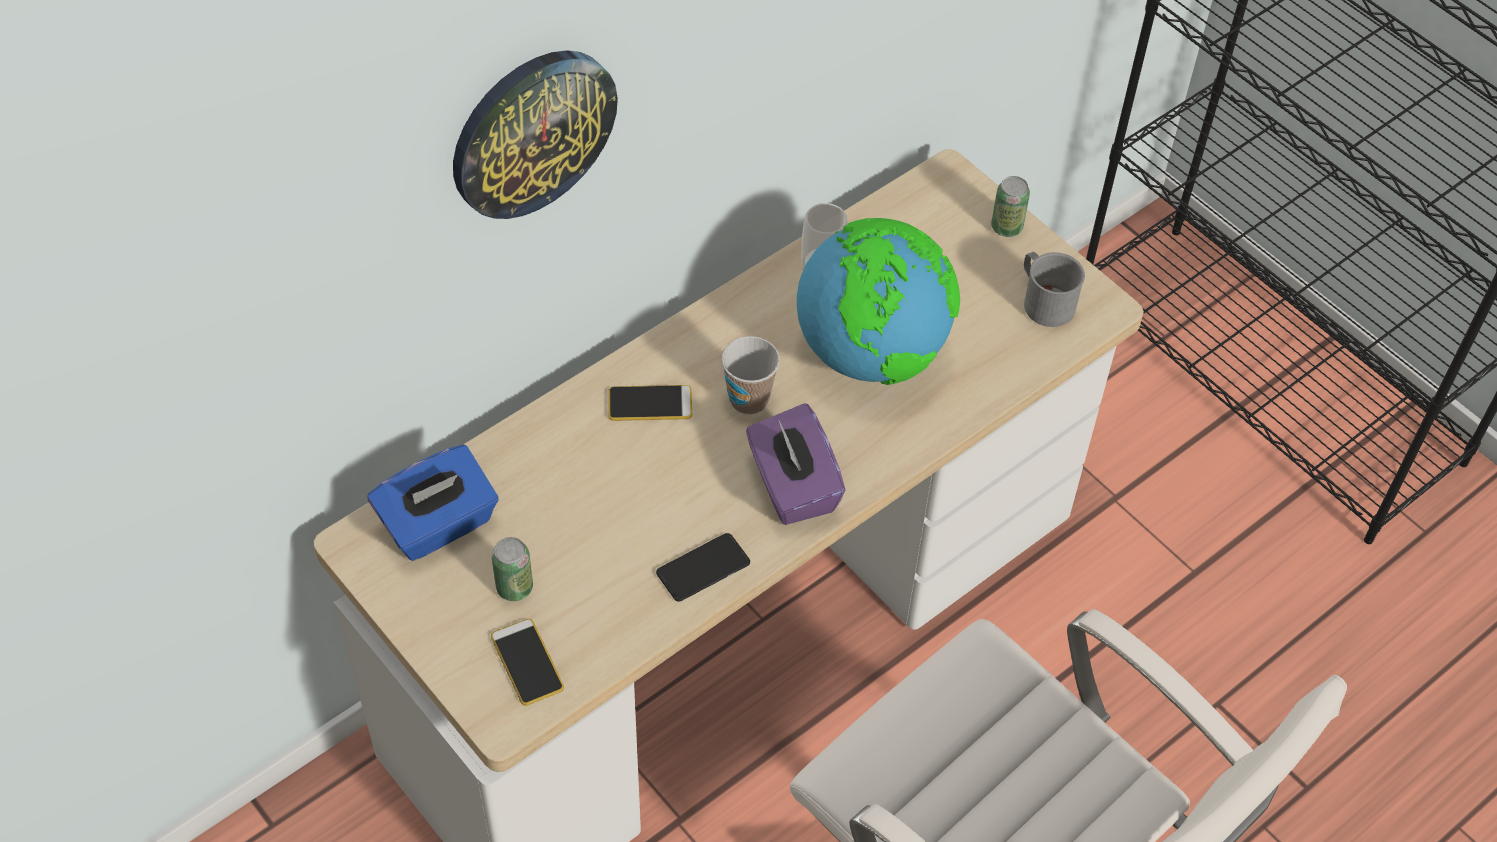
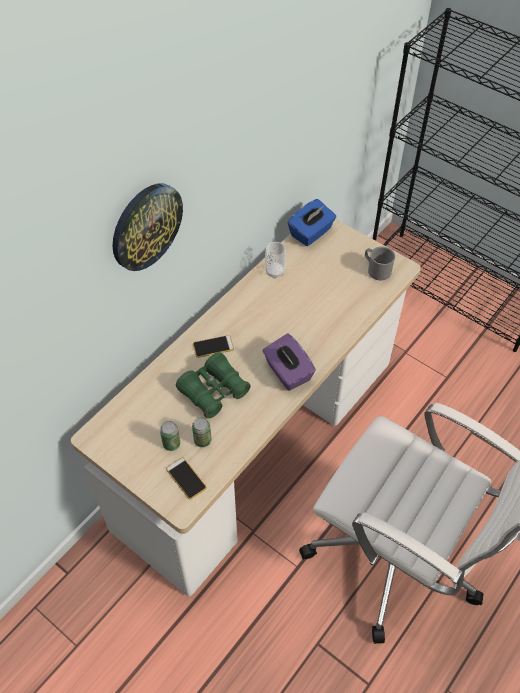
camera: 10 degrees left, 0 degrees up
blue tissue box [368,445,498,561] -> blue tissue box moved to [288,199,336,246]
phone [656,533,750,601] -> none
cup [721,336,780,415] -> none
globe [797,218,960,385] -> none
can [991,176,1030,237] -> can moved to [192,417,212,447]
none -> green binoculars [176,352,251,419]

